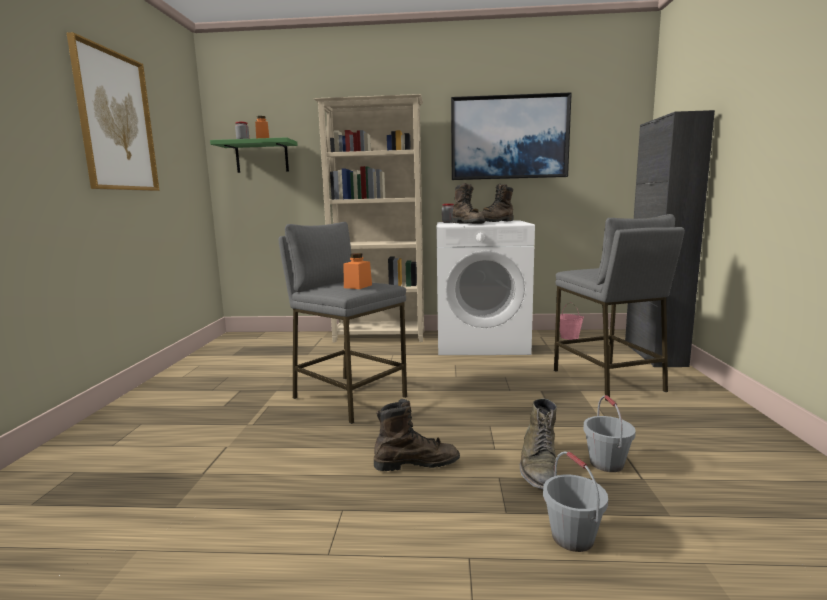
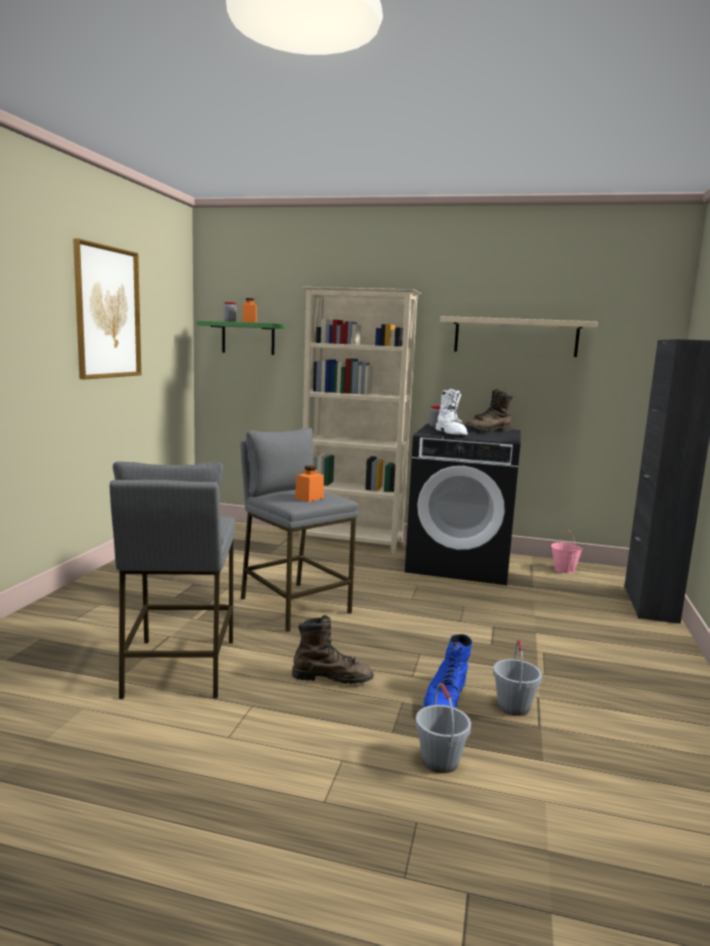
camera: 10 degrees right, 0 degrees up
white washing machine [436,220,535,355] -> black washing machine [405,423,521,585]
picture [451,92,572,180] -> beige shelf [440,316,598,357]
brown boot [451,183,485,224] -> white boot [435,389,468,435]
green boot [520,398,557,489] -> blue boot [423,634,472,708]
grey stool [554,214,685,401] -> grey stool moved to [109,462,235,699]

